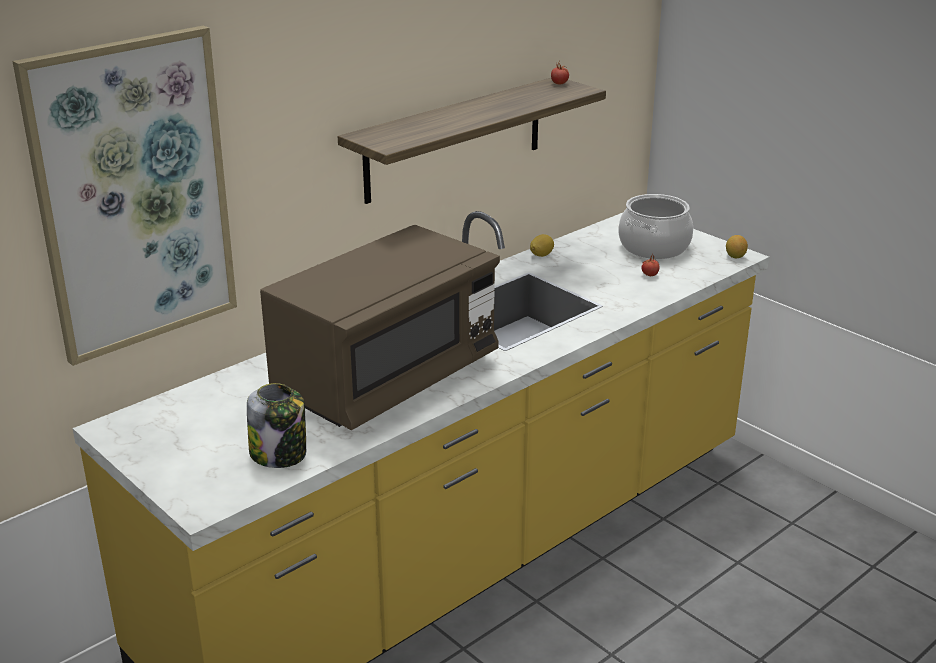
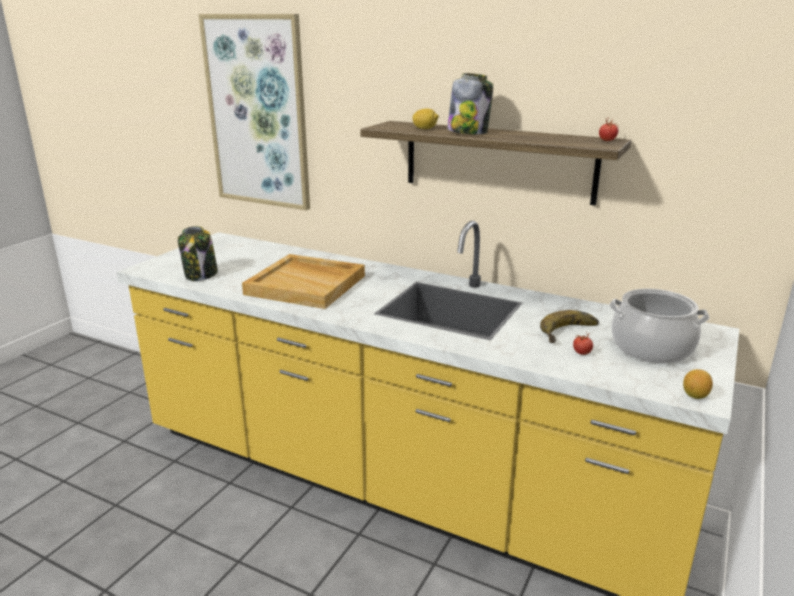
camera: 70 degrees right, 5 degrees down
brown microwave [260,225,500,430] -> beige tray [242,254,365,309]
lemon [530,234,554,257] -> lemon moved to [412,109,439,129]
none -> jar [447,73,493,134]
none -> banana [540,310,599,343]

